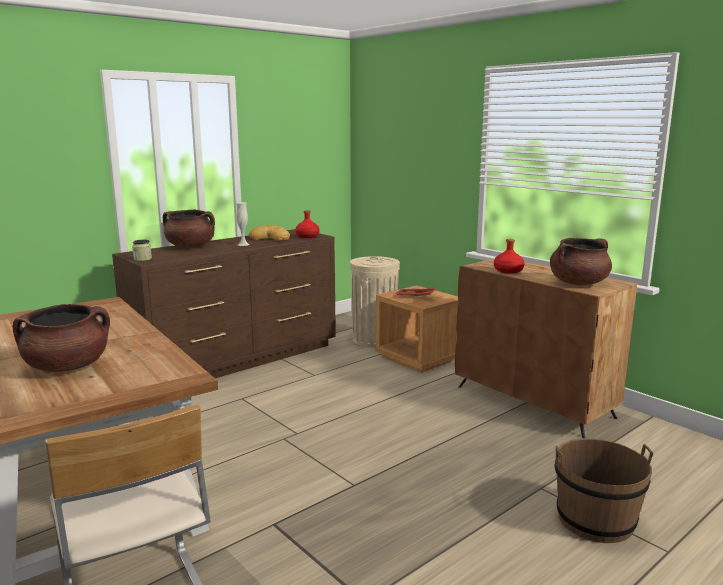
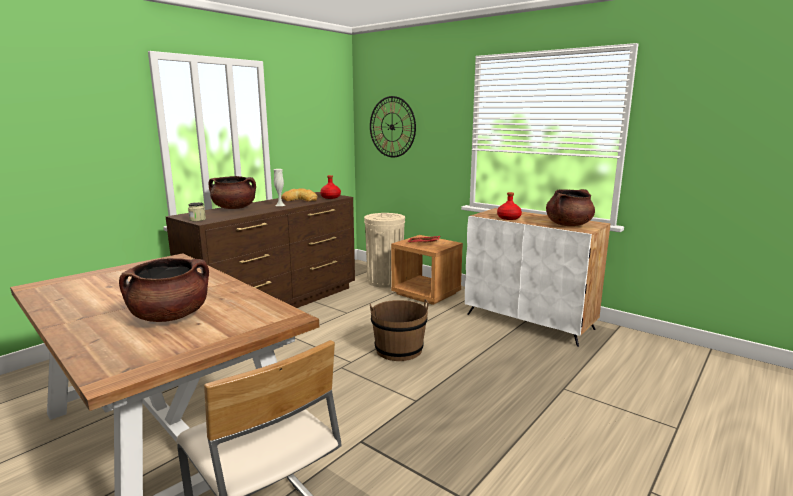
camera: 10 degrees left, 0 degrees up
brown cabinet [455,258,637,438] -> white cabinet [465,208,610,347]
brown bucket [555,438,653,543] -> brown bucket moved to [370,299,429,361]
none -> wall clock [370,96,416,157]

